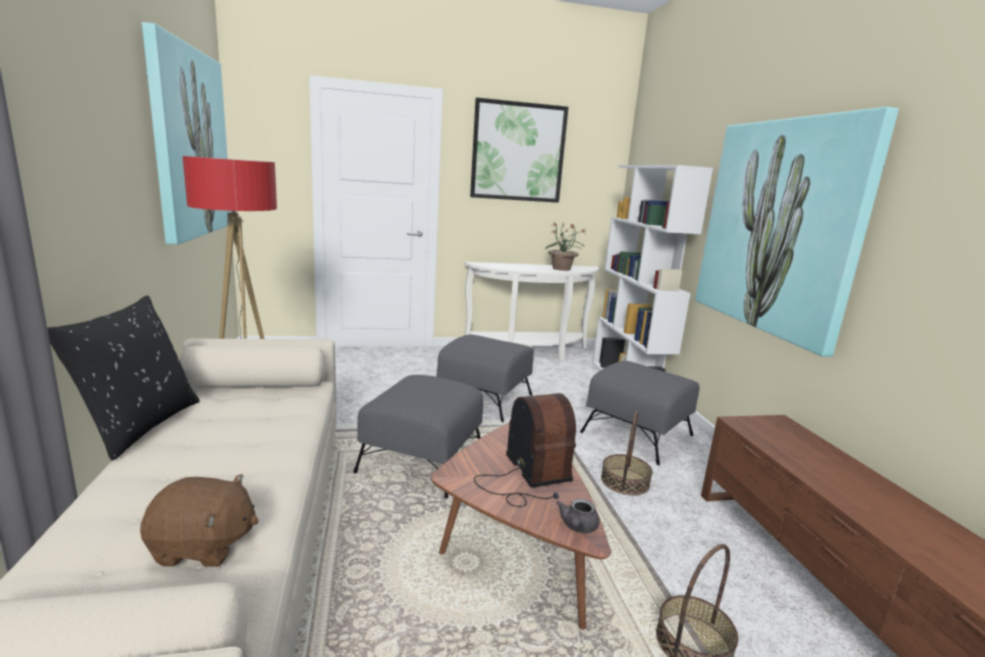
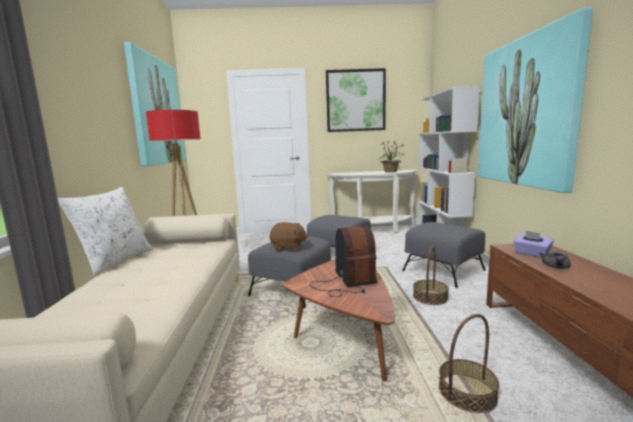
camera: 10 degrees right, 5 degrees down
black pillow [47,295,200,461] -> white pillow [58,187,153,276]
brown plush toy [140,474,259,567] -> brown plush toy moved to [270,222,308,251]
grey teapot [556,499,599,533] -> grey teapot moved to [539,251,571,269]
none -> purple tissue box [513,230,554,258]

